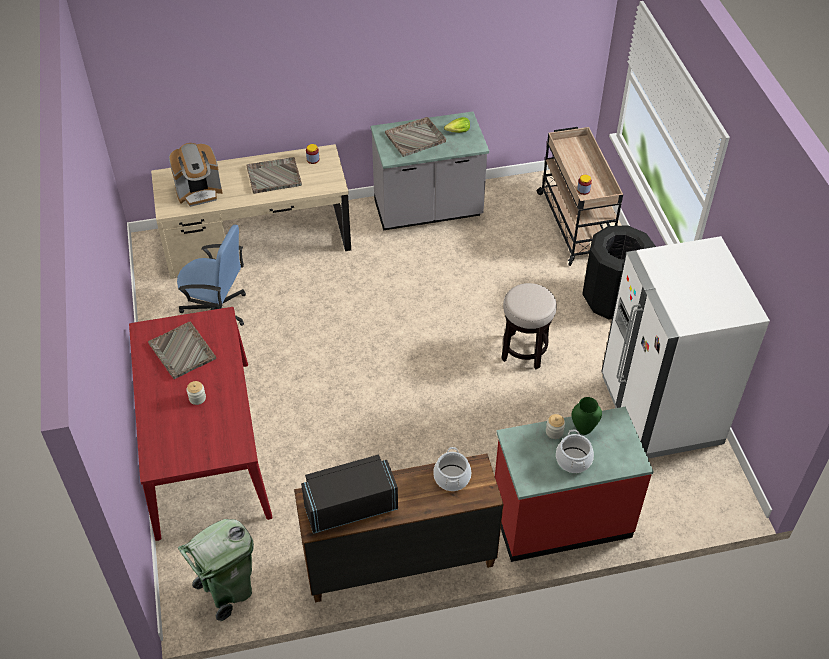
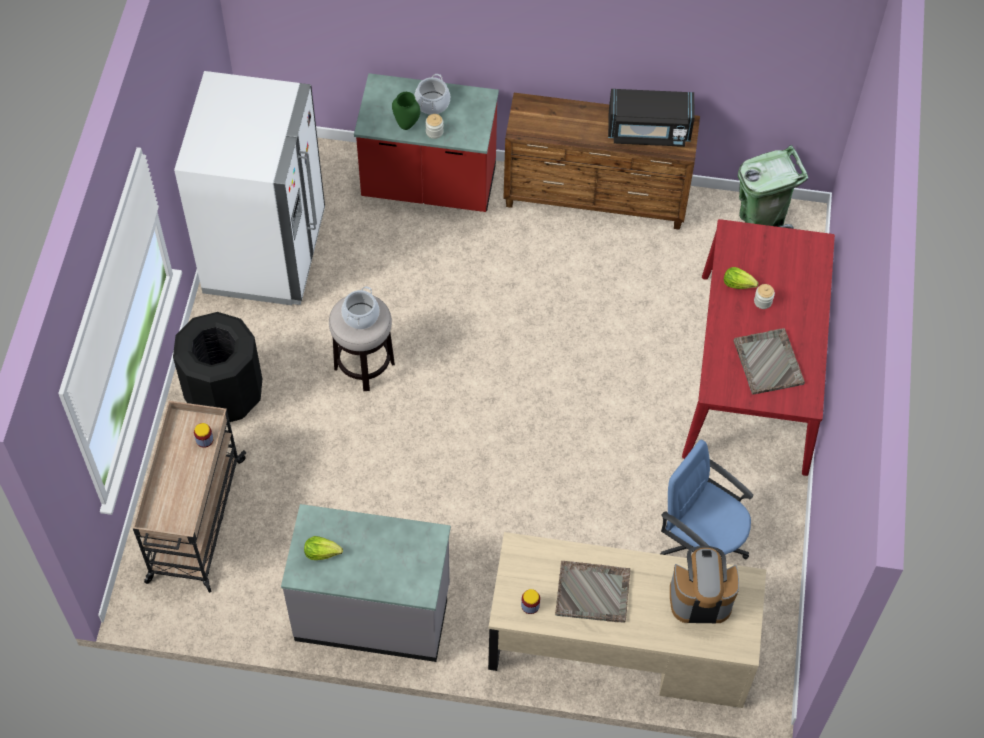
camera: 160 degrees left, 10 degrees up
grey tray [385,117,446,157] -> none
cooking pot [433,447,471,491] -> cooking pot moved to [341,286,379,329]
none -> lettuce [724,267,758,289]

